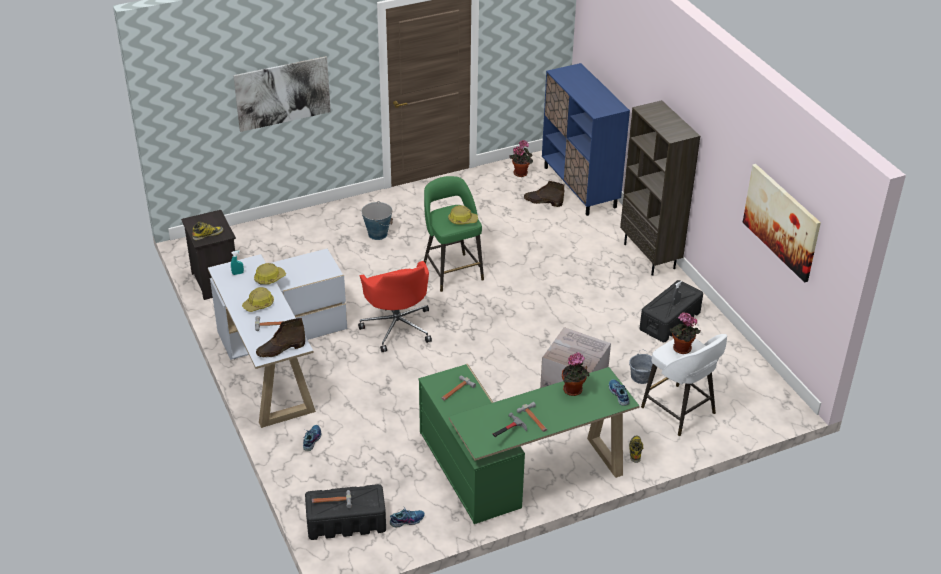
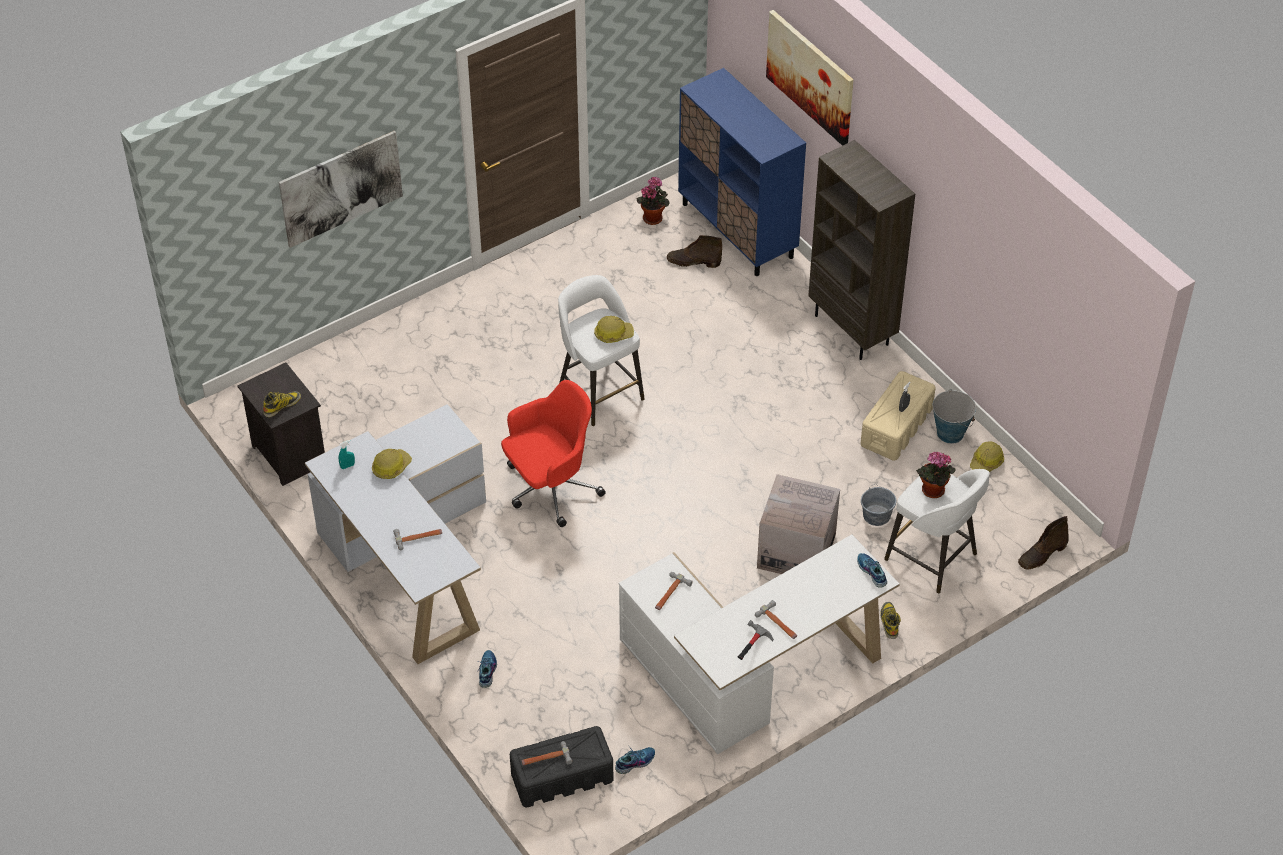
camera: 10 degrees left, 10 degrees up
hard hat [242,287,274,312] -> hard hat moved to [970,441,1004,472]
brown boot [256,318,305,357] -> brown boot moved to [1018,516,1069,570]
red office chair [358,261,432,352] -> red office chair turned 90 degrees counterclockwise [501,380,606,527]
bucket [361,201,393,240] -> bucket moved to [933,389,976,444]
green desk [418,364,639,524] -> white desk [619,534,900,755]
green stool [424,176,484,292] -> white stool [558,275,645,426]
potted plant [562,352,589,396] -> none
black storage box [640,280,703,342] -> beige storage box [860,371,936,461]
picture [743,164,821,282] -> picture moved to [766,10,854,146]

